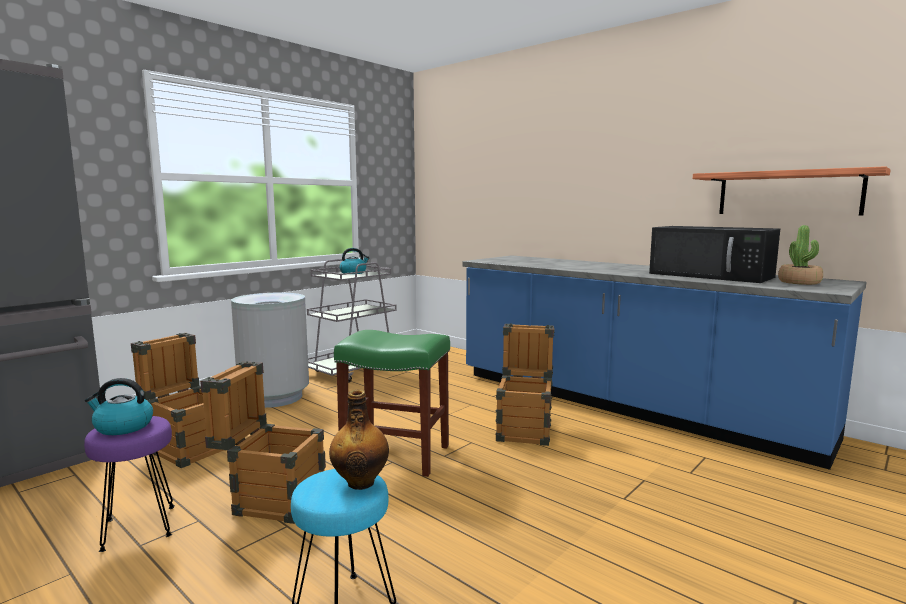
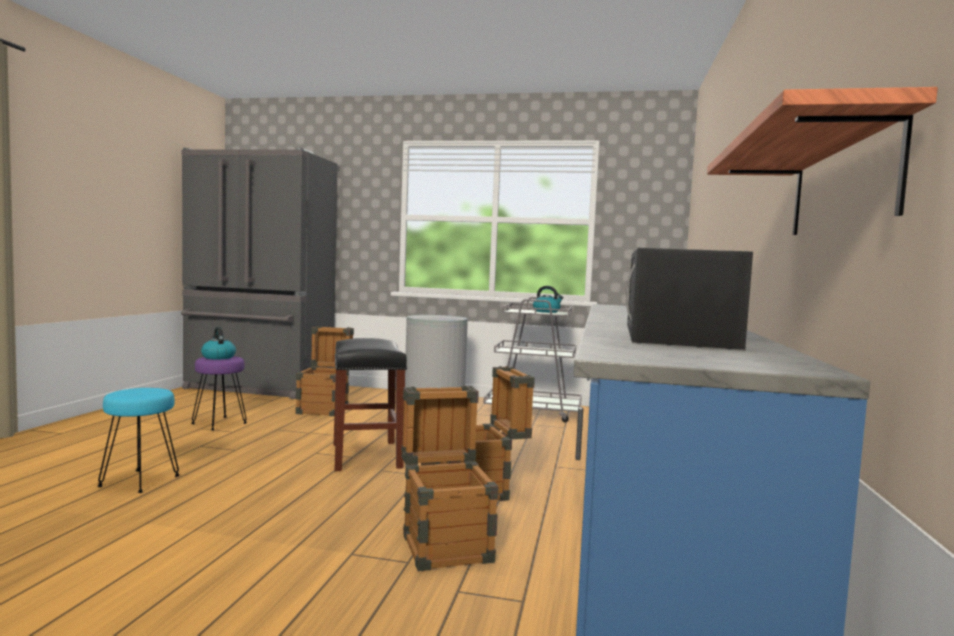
camera: 60 degrees right, 5 degrees down
crate [200,361,326,524] -> crate moved to [401,385,499,571]
bottle [329,390,389,490] -> none
green stool [334,330,450,477] -> black stool [334,338,407,471]
potted plant [778,225,823,285] -> none

